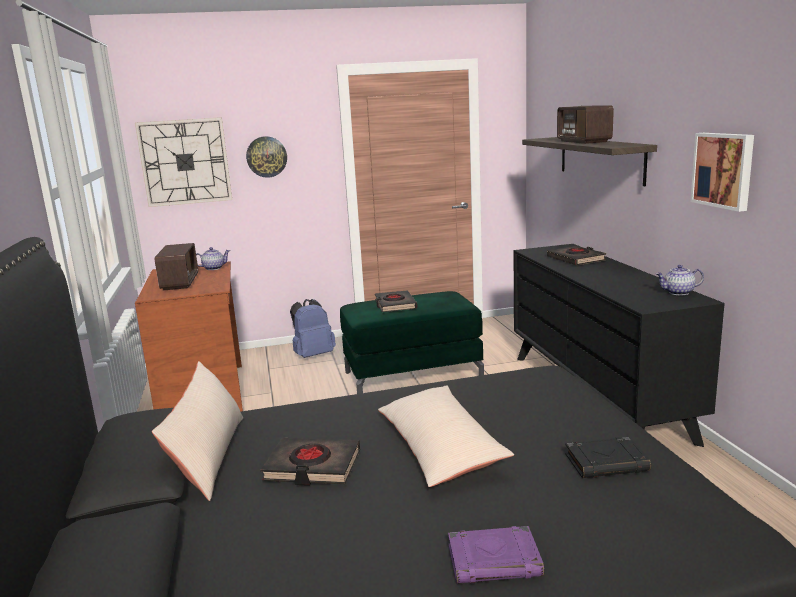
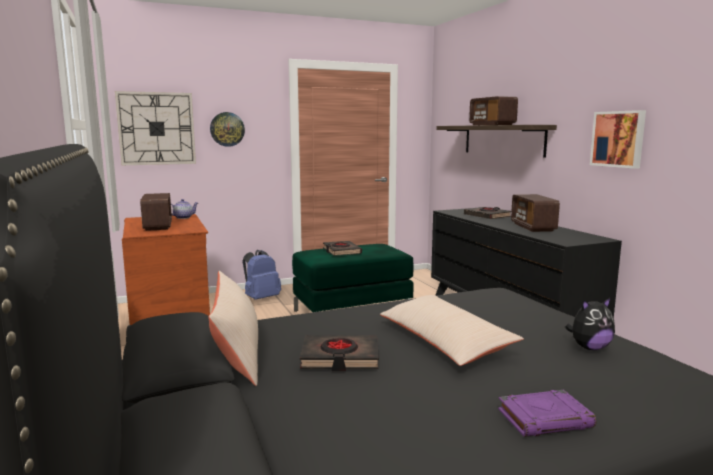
camera: 10 degrees left, 5 degrees down
black book [565,437,651,478] -> plush toy [565,297,615,350]
teapot [656,265,704,295] -> none
none -> radio [511,194,560,232]

